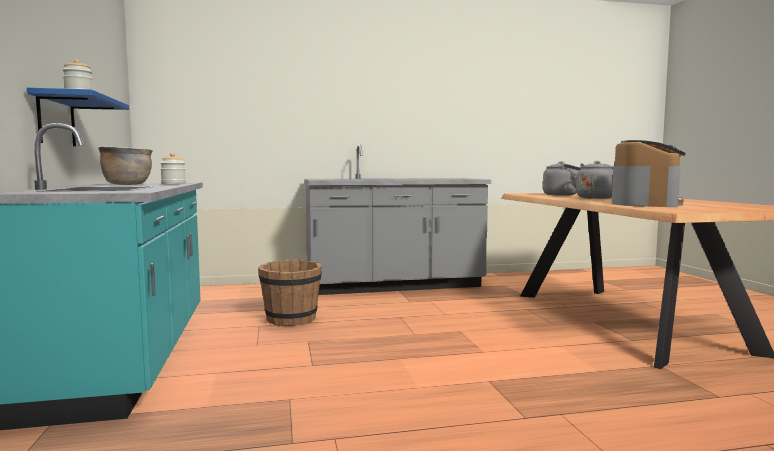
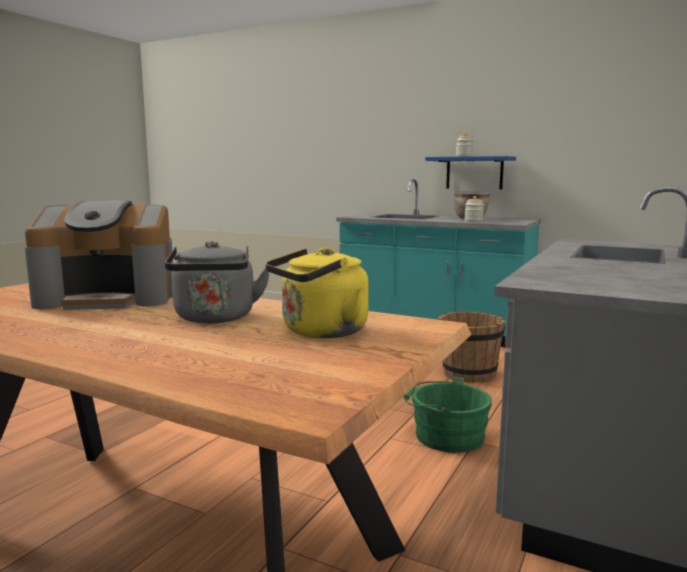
camera: 130 degrees right, 5 degrees up
grey kettle [543,161,580,196] -> yellow kettle [265,247,369,338]
coffee machine [612,140,686,207] -> coffee machine turned 75 degrees counterclockwise [25,200,173,310]
none -> green bucket [404,377,492,453]

